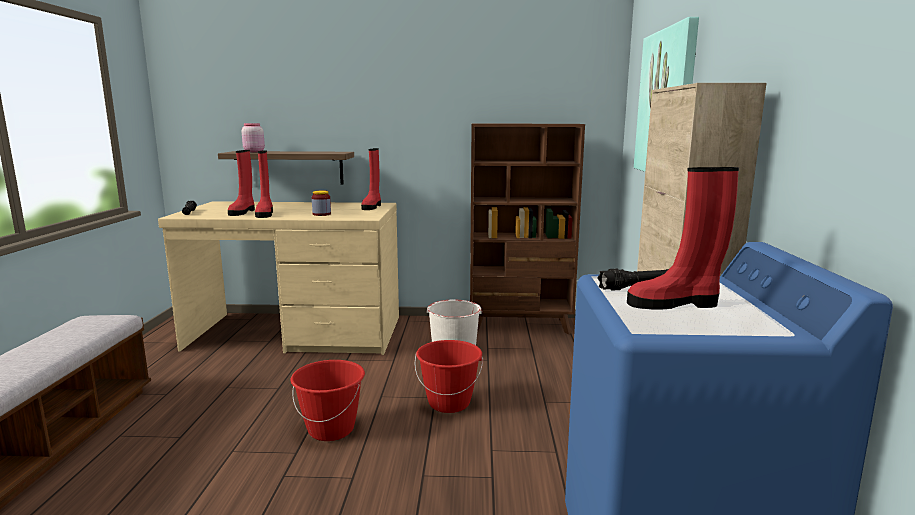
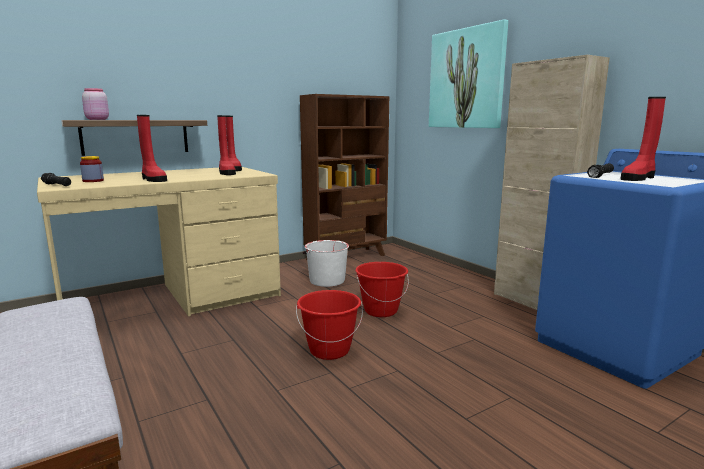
camera: 35 degrees left, 0 degrees up
red boot [228,150,255,216] -> red boot moved to [217,115,236,175]
jar [312,191,331,216] -> jar moved to [80,156,104,182]

